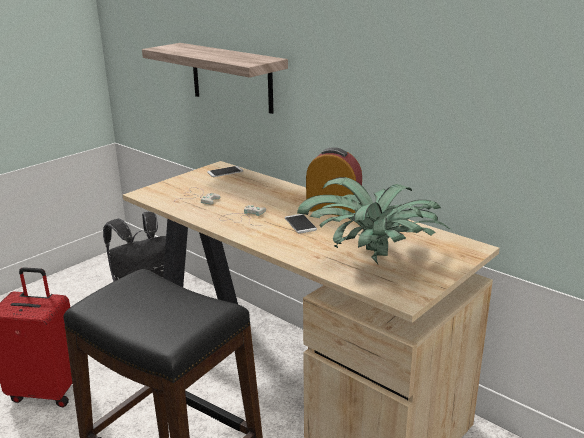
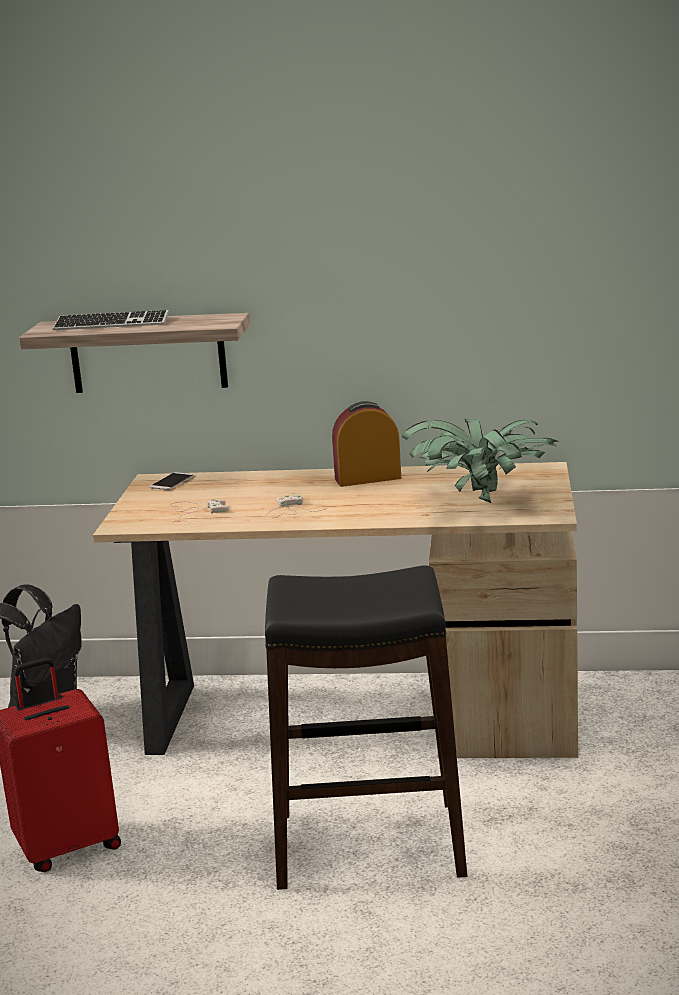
camera: 35 degrees left, 5 degrees down
phone [285,214,317,233] -> none
none -> keyboard [53,310,169,330]

